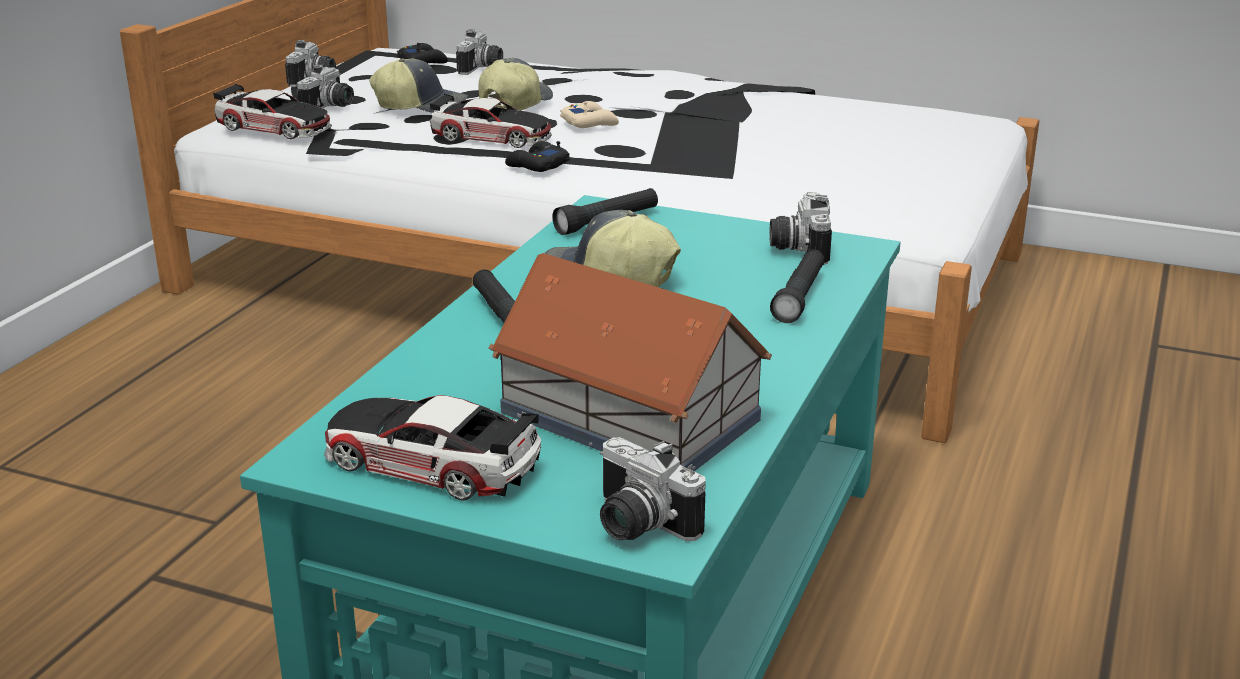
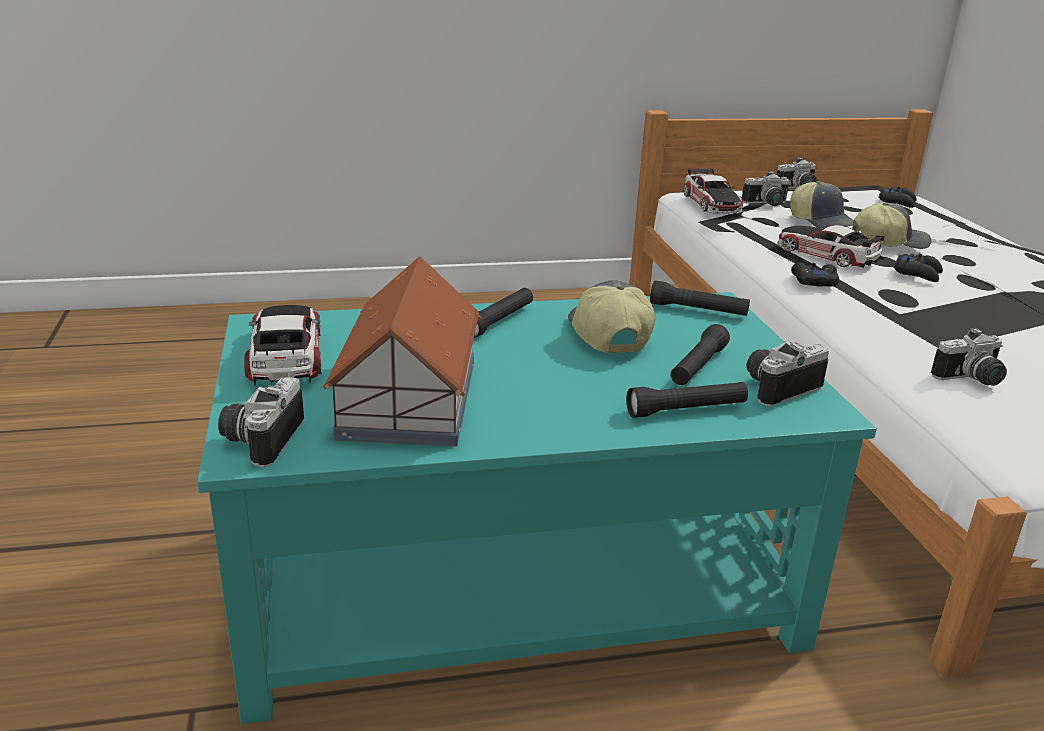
camera: 55 degrees right, 0 degrees up
toy car [430,94,552,148] -> toy car turned 150 degrees clockwise [777,225,885,268]
camera [456,29,503,75] -> camera moved to [931,328,1007,386]
beige game controller [560,101,619,128] -> black game controller [894,254,943,282]
none -> black flashlight [671,324,730,385]

